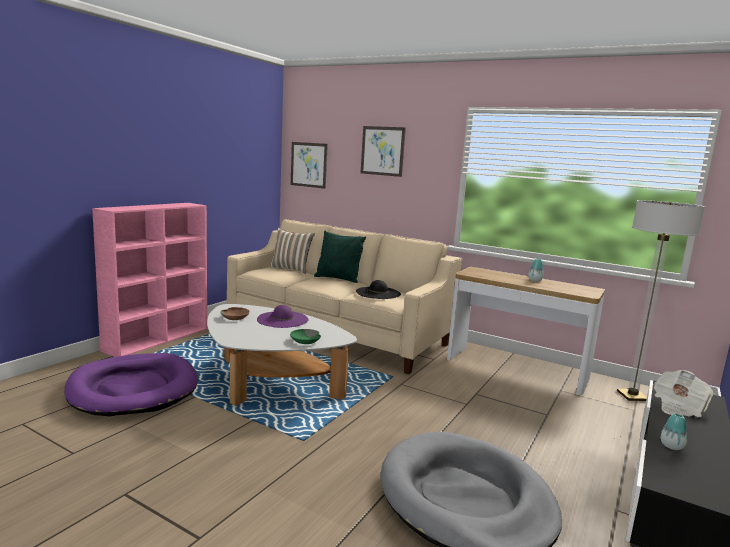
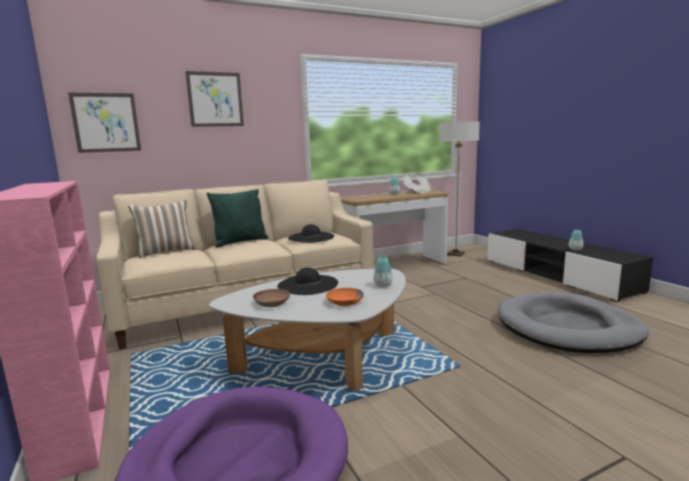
camera: 55 degrees left, 0 degrees up
purple hat [257,305,308,328] -> black hat [277,268,338,295]
green bowl [290,329,321,344] -> vase [374,257,393,287]
newspaper [653,370,714,417] -> newspaper moved to [403,174,432,194]
none -> orange bowl [326,288,364,306]

